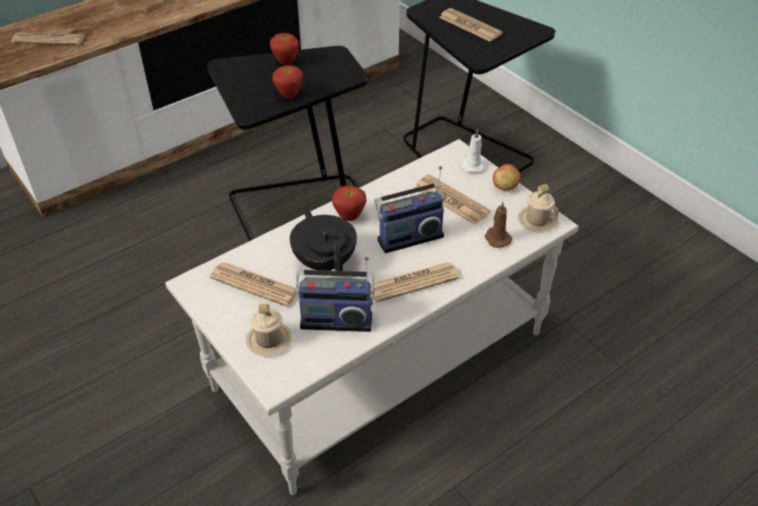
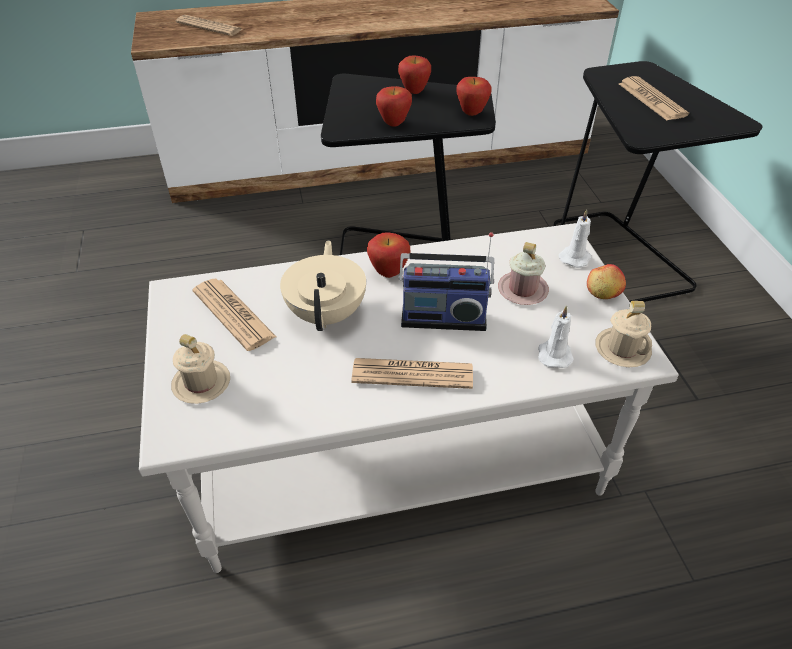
camera: 25 degrees right, 0 degrees up
black teapot [290,205,357,271] -> beige teapot [280,240,366,331]
radio [295,257,374,332] -> none
newspaper [414,174,491,225] -> pink mug [498,242,549,305]
brown candle [485,202,512,248] -> white candle [538,305,574,368]
none -> apple [456,77,492,116]

